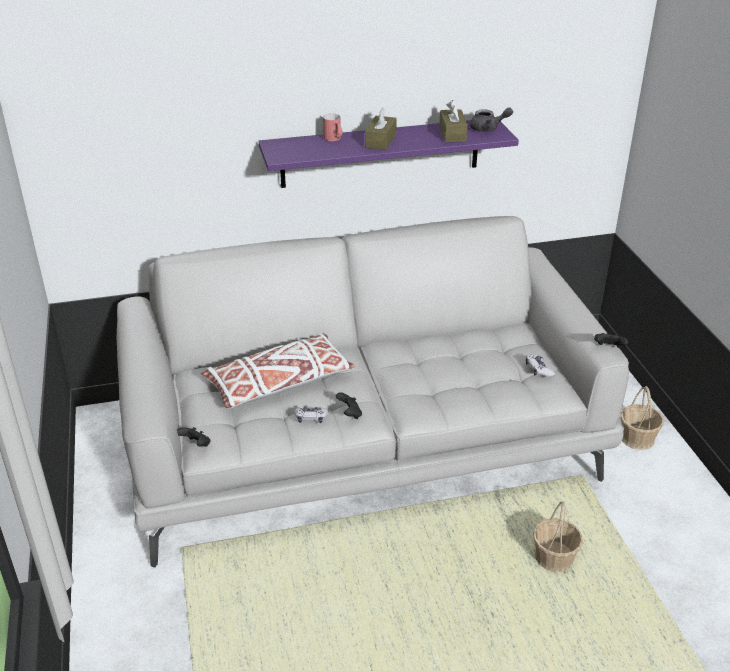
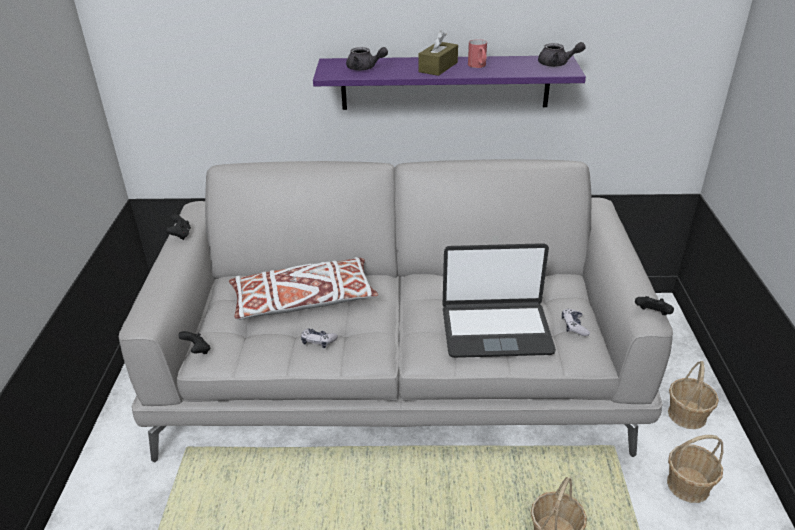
camera: 15 degrees right, 0 degrees up
red mug [323,114,343,141] -> red mug moved to [468,39,487,68]
black game controller [336,392,362,419] -> black game controller moved to [166,214,191,240]
brown tissue box [439,100,468,142] -> none
none -> grey teapot [346,47,388,70]
none -> laptop [443,243,556,358]
none -> basket [667,435,723,503]

